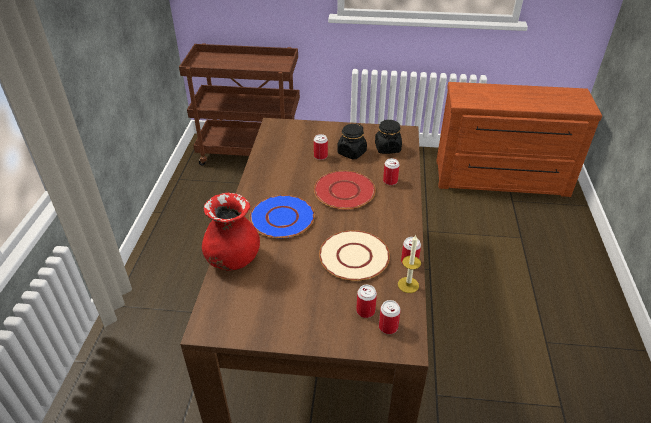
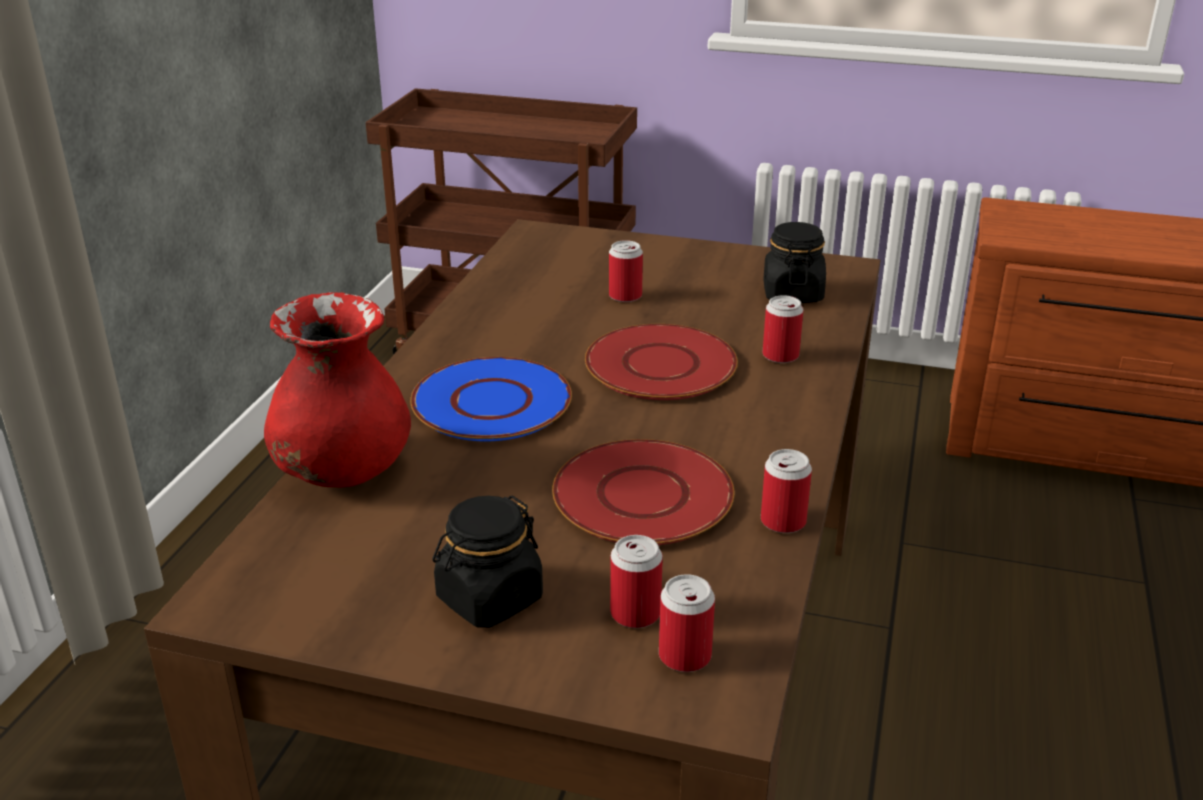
camera: 10 degrees right, 10 degrees down
beige plate [319,230,390,281] -> red plate [552,439,735,545]
black jar [337,123,367,159] -> black jar moved to [433,496,543,628]
candle [398,234,421,293] -> none

